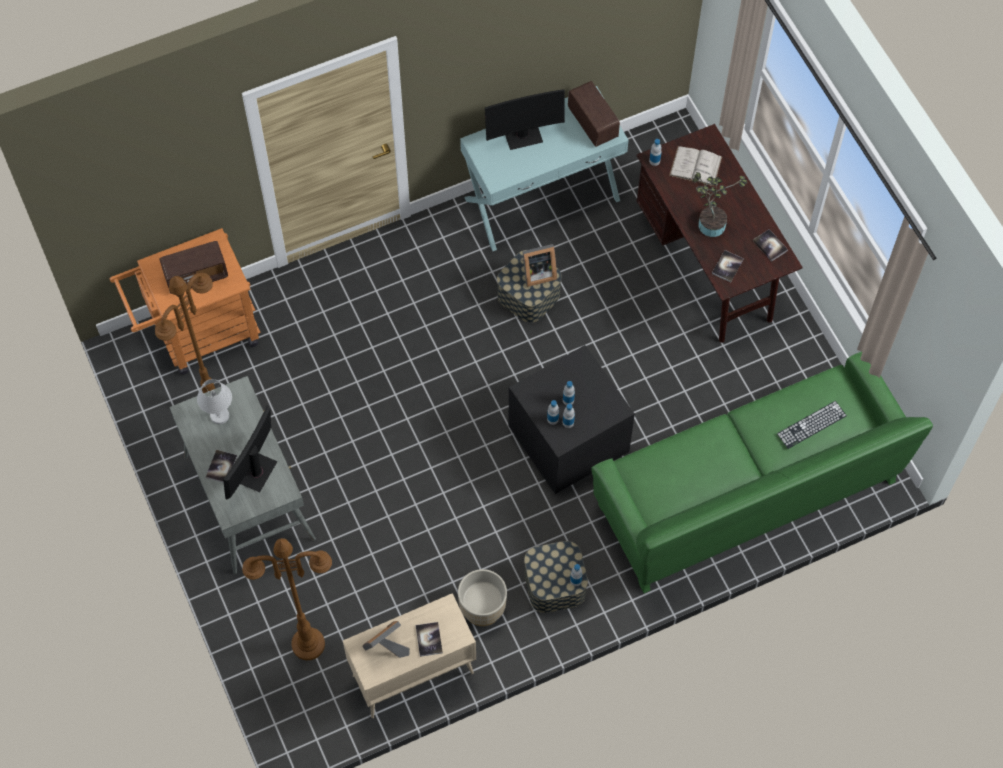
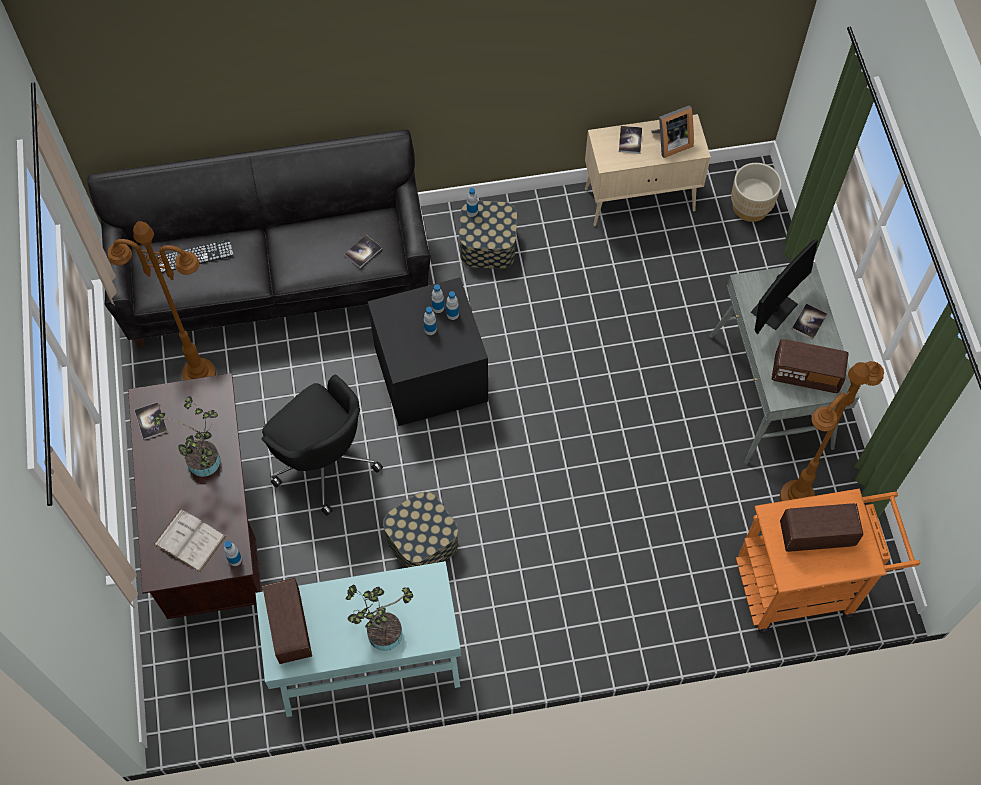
camera: 165 degrees left, 0 degrees up
white table lamp [197,379,232,424] -> radio [772,339,849,393]
brown floor lamp [242,538,332,660] -> brown floor lamp moved to [108,221,216,380]
beige planter [458,569,507,626] -> beige planter moved to [731,163,782,222]
monitor [485,90,565,150] -> potted plant [345,585,413,651]
picture frame [520,244,557,287] -> none
green sofa [591,351,933,593] -> black sofa [87,130,431,348]
book [712,250,744,282] -> book moved to [344,235,382,268]
none -> black office chair [261,375,383,516]

